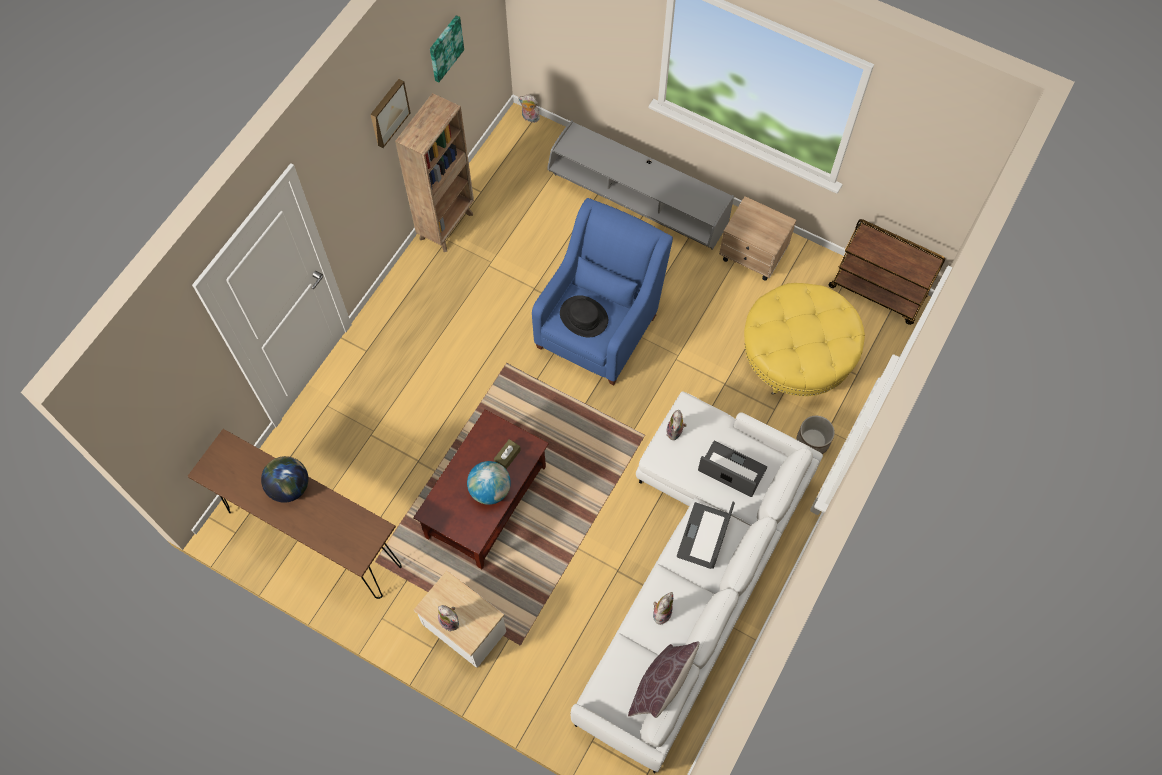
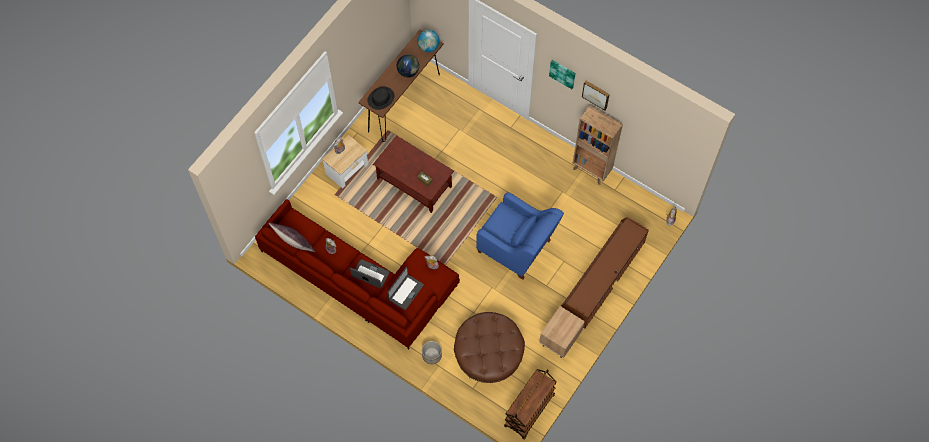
camera: 95 degrees right, 0 degrees up
picture [430,15,464,82] -> picture moved to [549,60,576,89]
globe [467,461,511,505] -> globe moved to [417,30,440,52]
grey tv stand [547,120,734,250] -> brown tv stand [561,217,649,328]
black hat [560,295,608,337] -> black hat moved to [367,87,395,110]
white sofa [571,391,823,773] -> red sofa [255,199,460,350]
yellow ottoman [744,283,865,396] -> brown ottoman [454,312,525,383]

